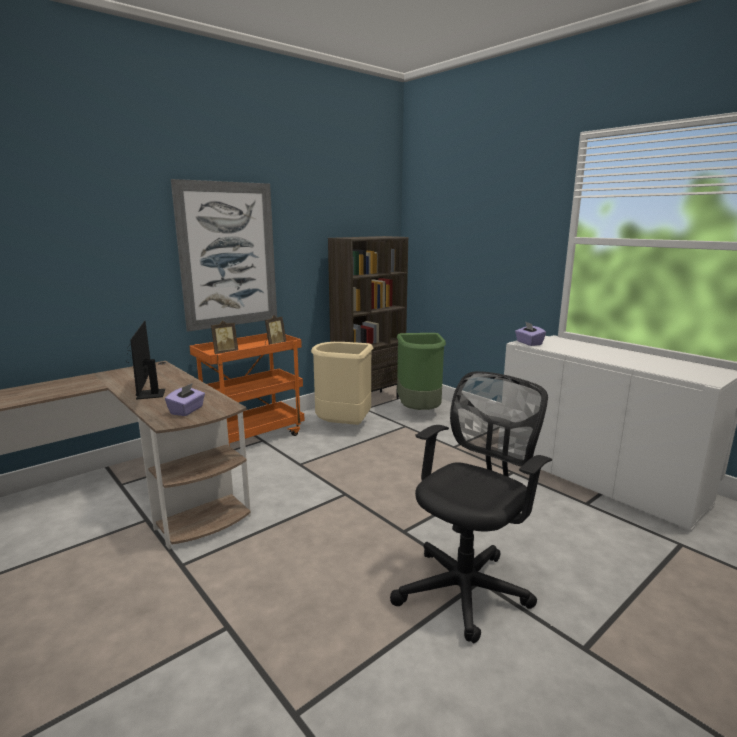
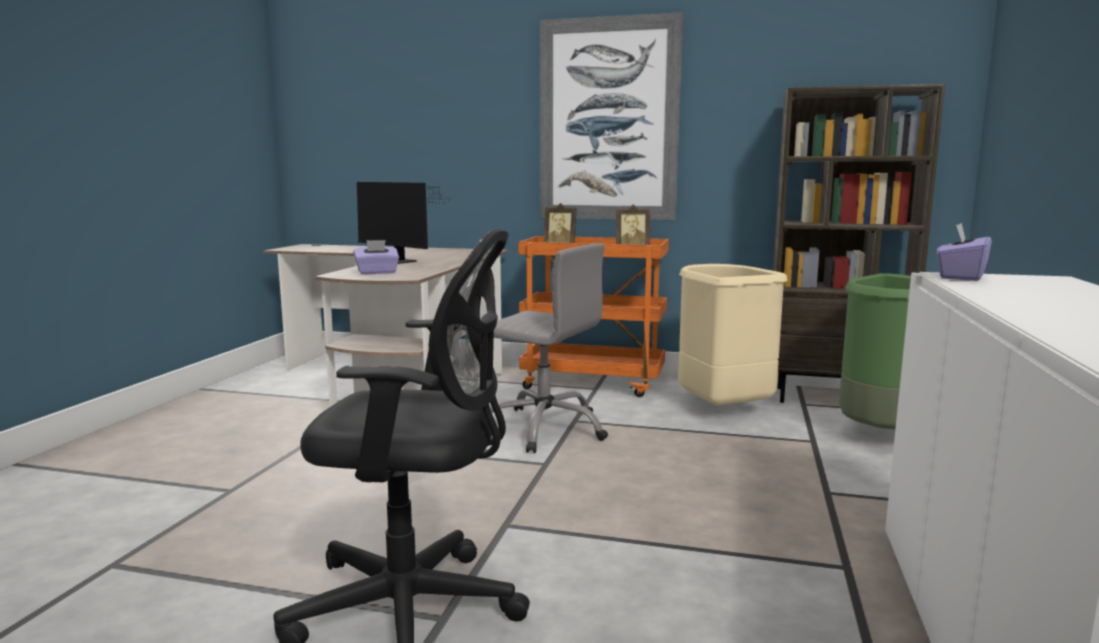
camera: 55 degrees right, 5 degrees down
monitor [126,321,165,400] -> monitor turned 90 degrees counterclockwise [357,182,450,264]
none -> grey office chair [490,243,608,453]

